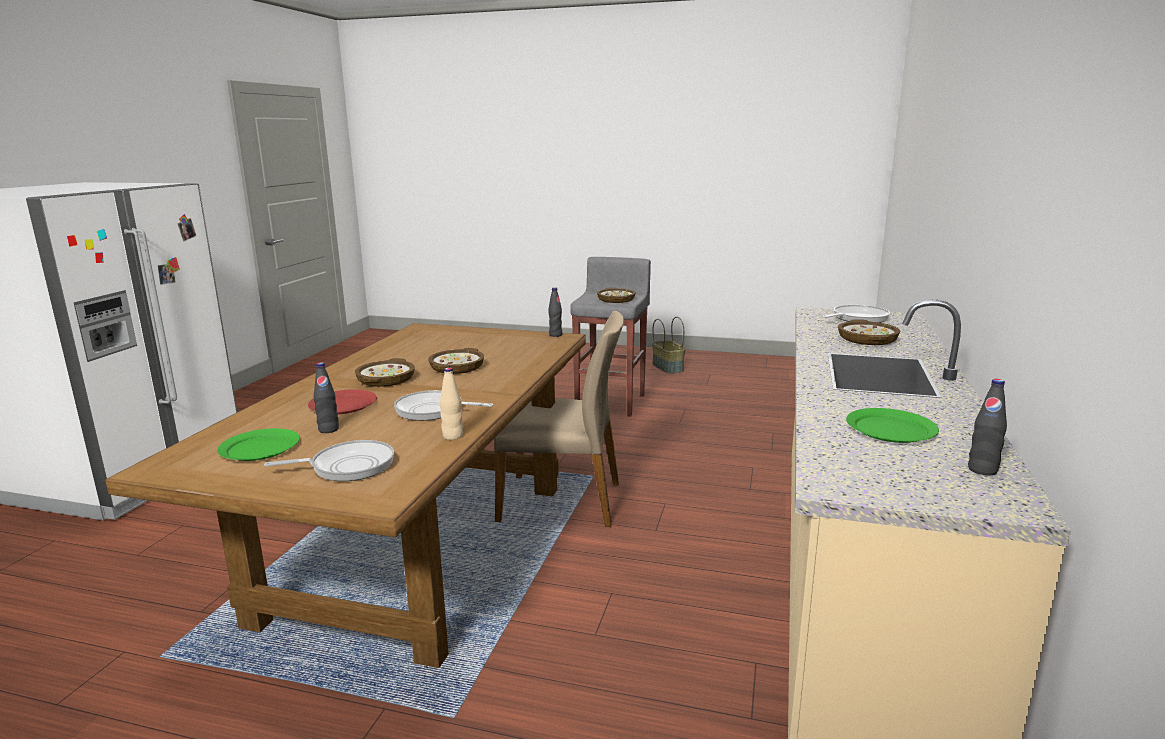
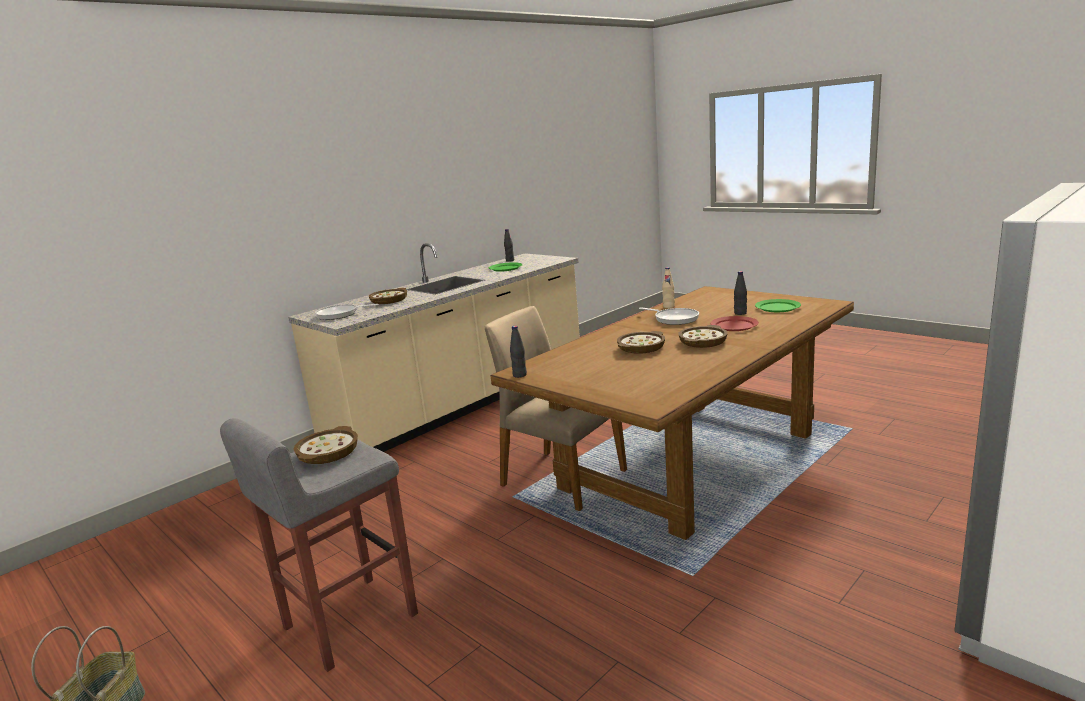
camera: 150 degrees left, 0 degrees up
frying pan [264,440,394,481] -> none

